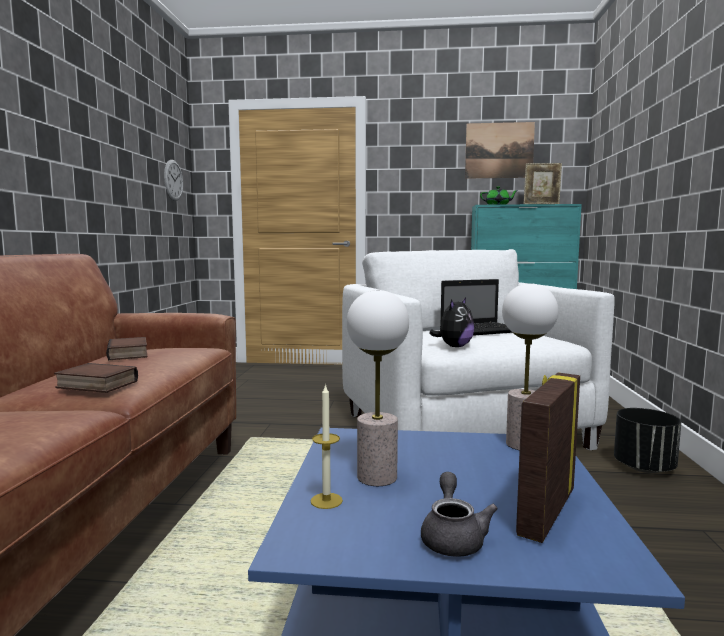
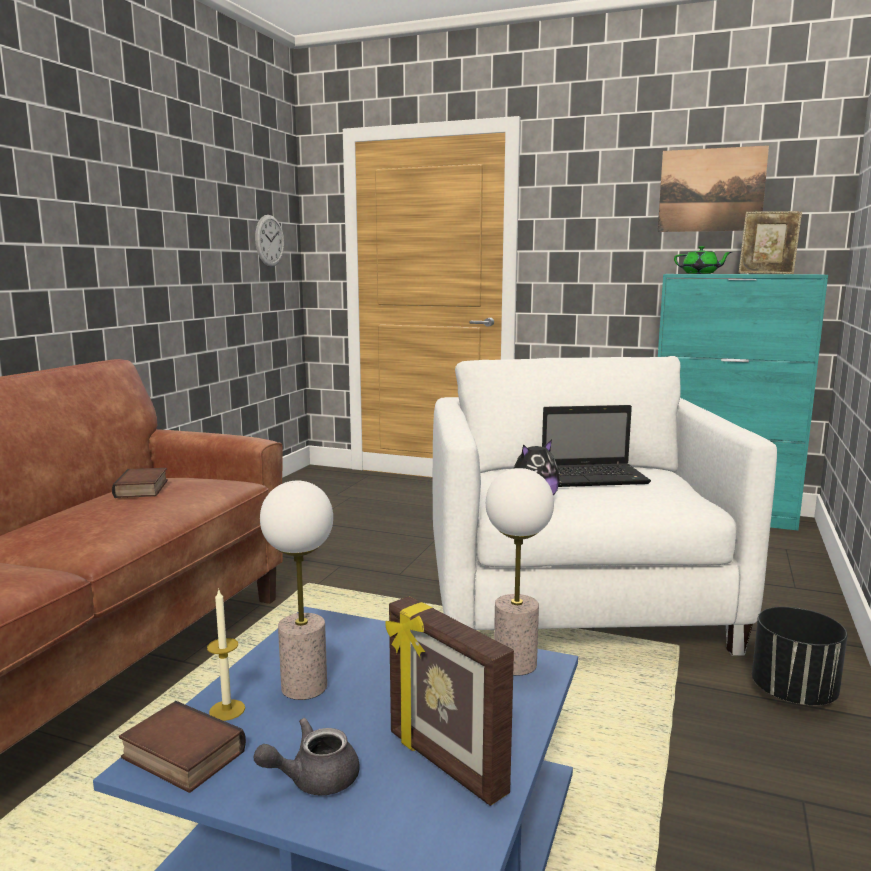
camera: 15 degrees right, 5 degrees up
book [54,363,138,393] -> book moved to [119,701,246,793]
grey teapot [421,472,498,557] -> grey teapot turned 135 degrees counterclockwise [254,718,359,796]
picture frame [516,373,580,543] -> picture frame turned 90 degrees counterclockwise [385,596,514,806]

